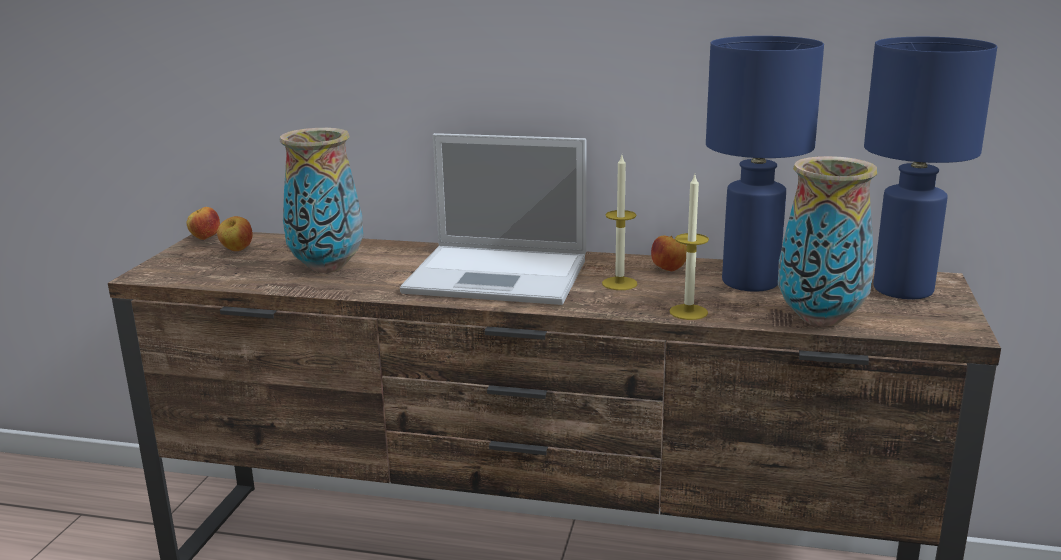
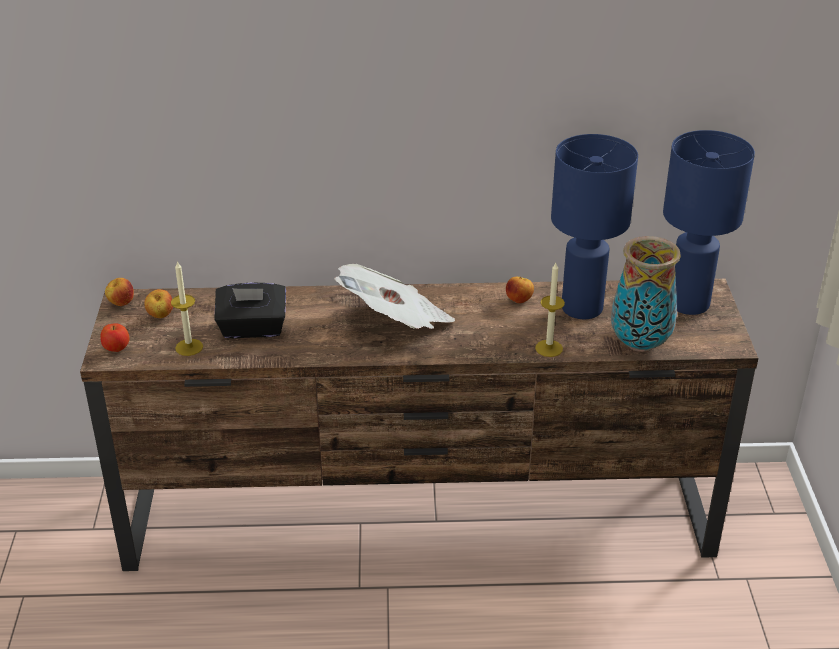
camera: 15 degrees left, 15 degrees up
vase [280,128,363,273] -> black tissue box [214,283,286,338]
laptop [400,133,587,305] -> newspaper [334,264,455,329]
candle [602,155,638,290] -> candle moved to [171,260,203,356]
none -> apple [100,323,130,352]

